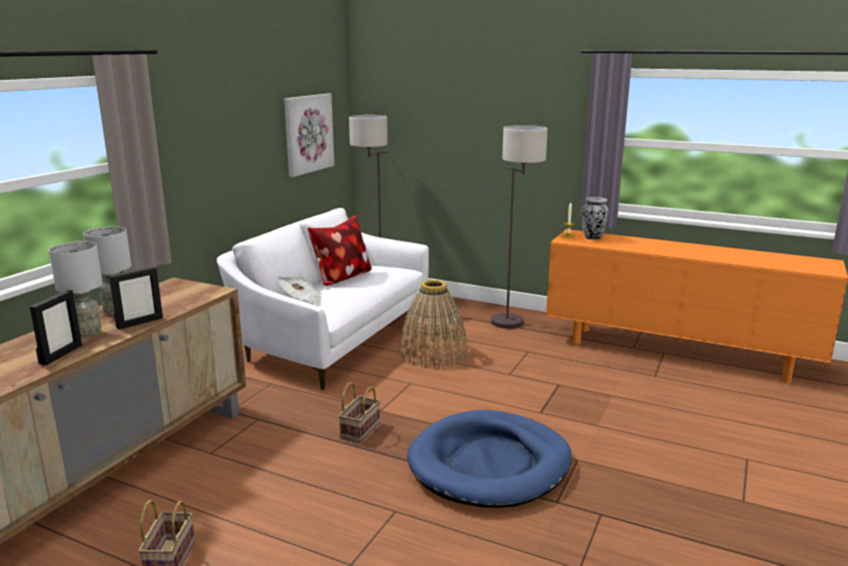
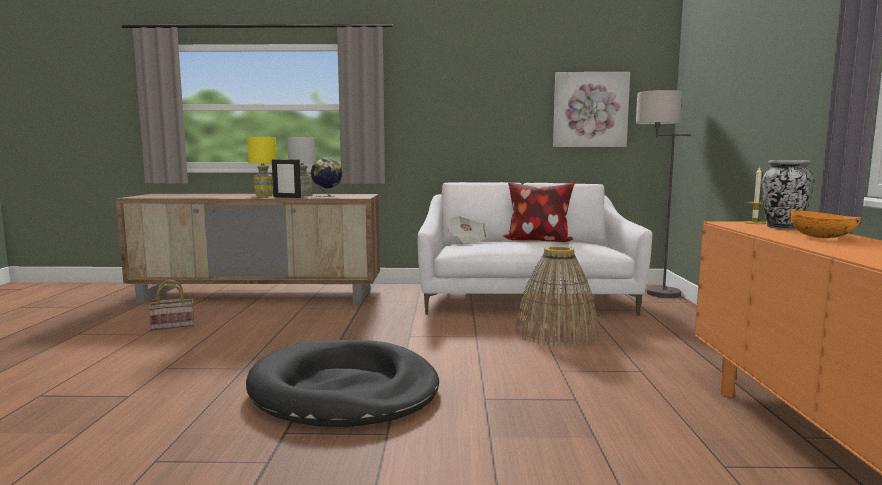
camera: 65 degrees right, 10 degrees down
picture frame [30,290,82,365] -> none
grey table lamp [49,241,103,338] -> yellow table lamp [247,137,277,197]
basket [338,382,380,443] -> none
blue dog bed [407,410,572,508] -> black dog bed [246,340,439,427]
grey floor lamp [491,125,548,329] -> none
none -> globe [311,157,342,198]
none -> orange bowl [789,211,861,238]

